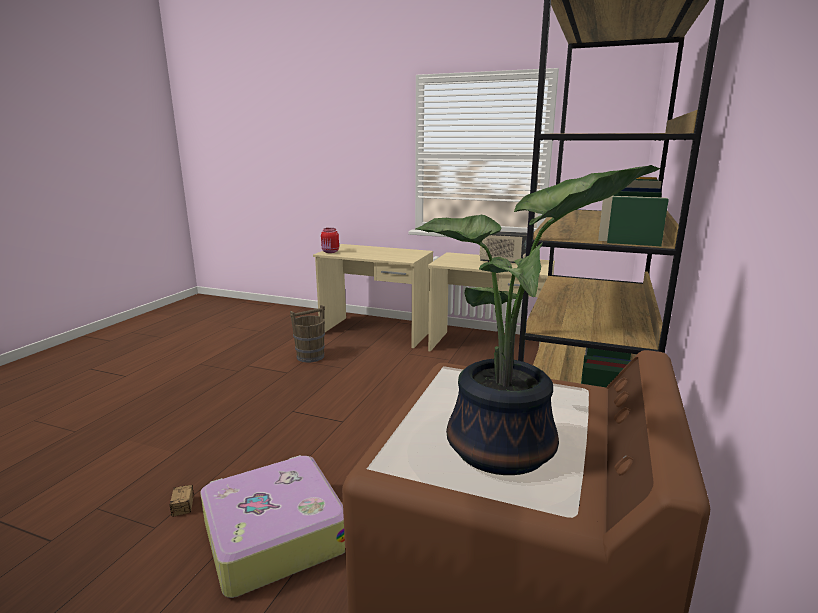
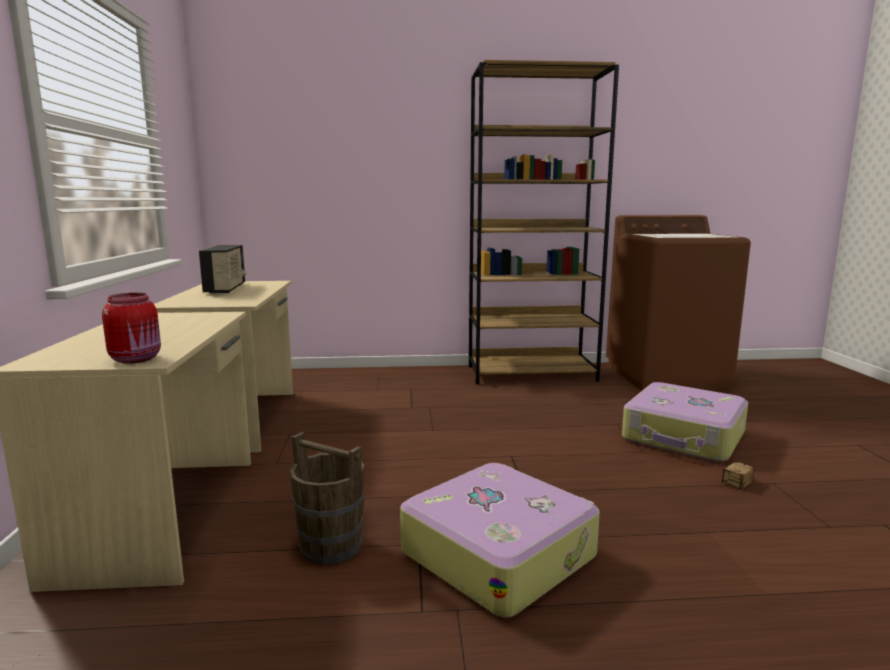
camera: 115 degrees left, 5 degrees down
potted plant [415,165,661,475] -> none
none -> suitcase [400,463,600,618]

